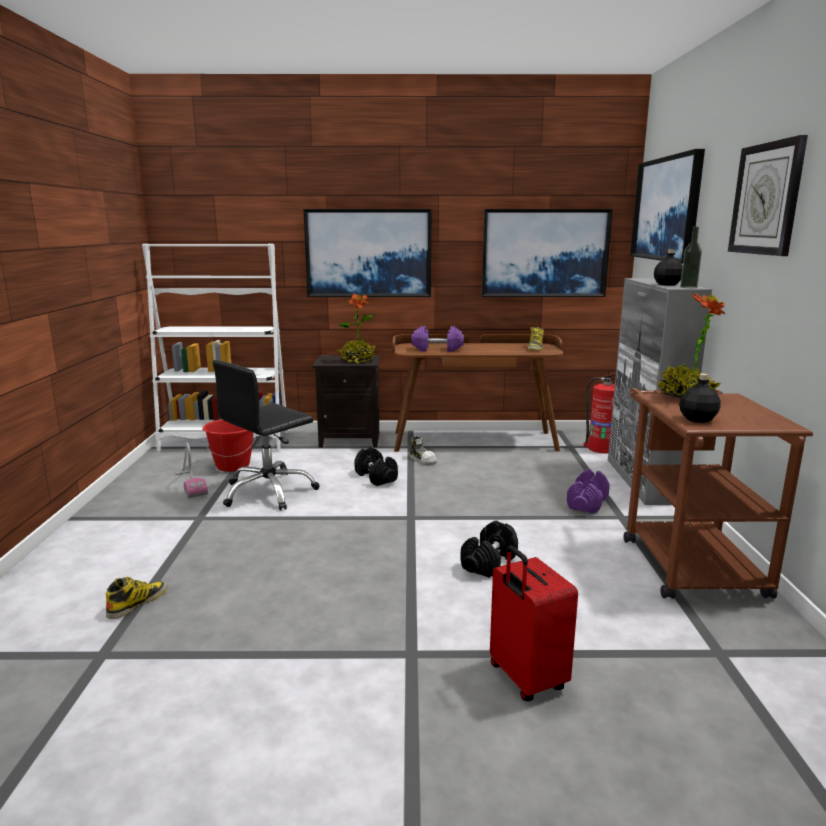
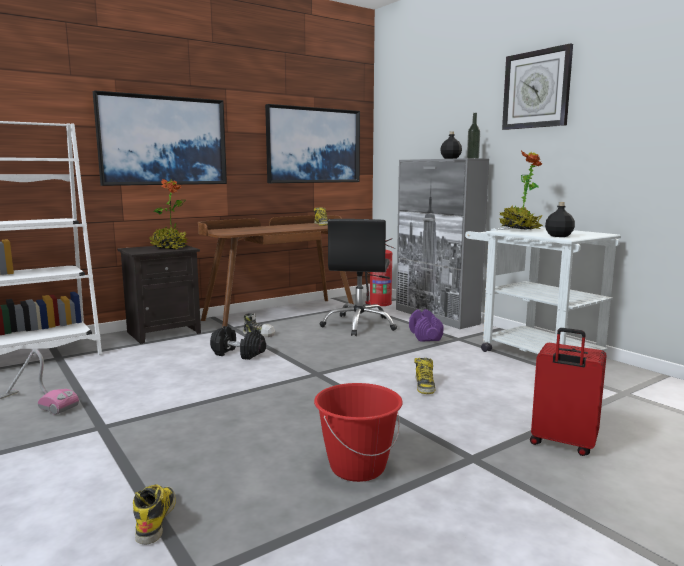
camera: 35 degrees left, 5 degrees down
red bucket [202,419,257,472] -> red bucket moved to [314,383,403,482]
black office chair [212,360,320,510] -> black office chair moved to [320,219,397,336]
purple dumbbell [411,326,464,352] -> none
black dumbbell [460,521,518,577] -> boot [414,358,435,394]
brown cart [624,388,813,599] -> white cart [465,227,621,354]
picture [630,149,705,264] -> none

